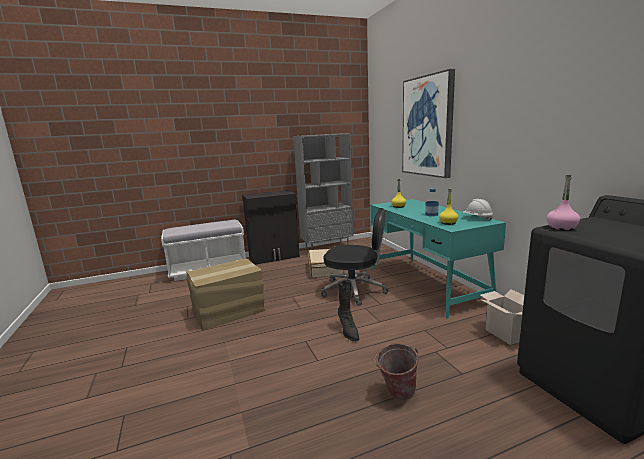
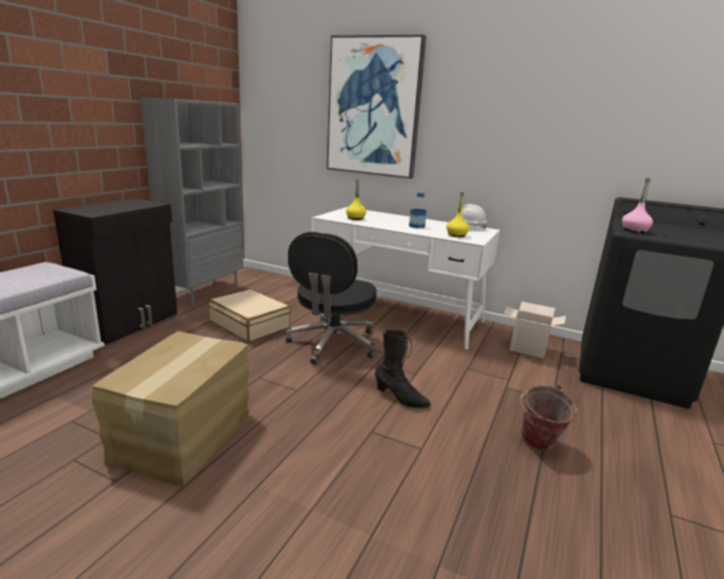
camera: 45 degrees left, 5 degrees up
black office chair [321,208,389,306] -> black office chair turned 135 degrees clockwise [286,232,377,365]
turquoise desk [370,199,506,318] -> white desk [311,207,500,349]

